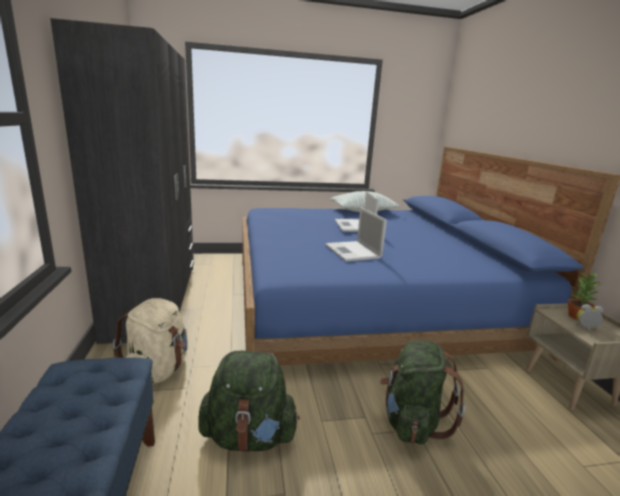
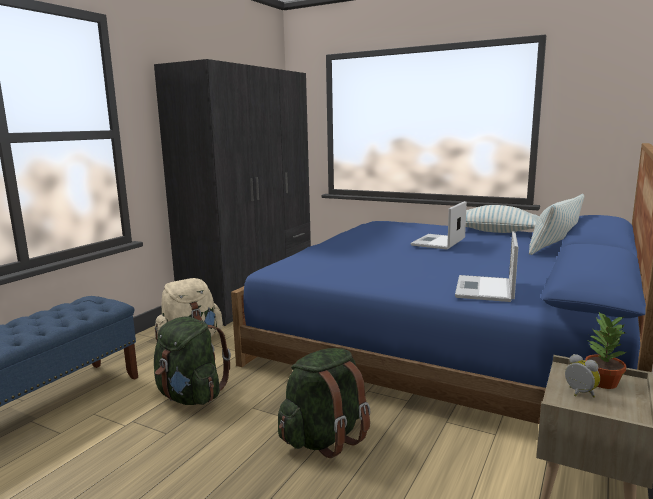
camera: 40 degrees right, 5 degrees down
laptop [325,207,387,262] -> laptop moved to [455,231,518,302]
none -> pillow [529,194,584,255]

